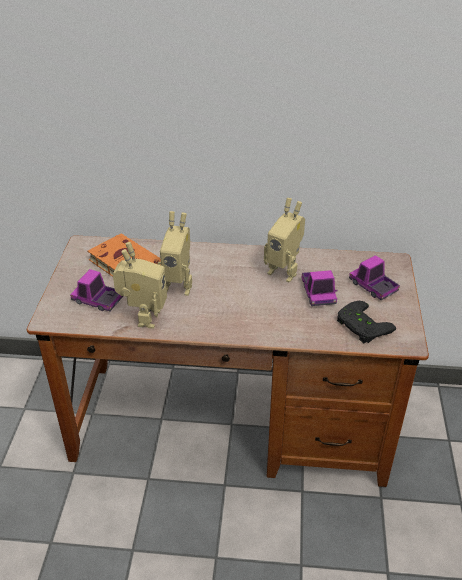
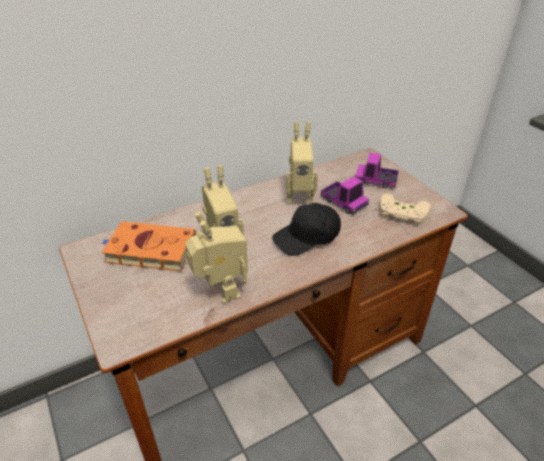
camera: 35 degrees left, 0 degrees up
toy truck [70,269,123,311] -> none
black game controller [337,301,396,343] -> beige game controller [380,194,431,226]
none -> black cap [272,203,341,256]

